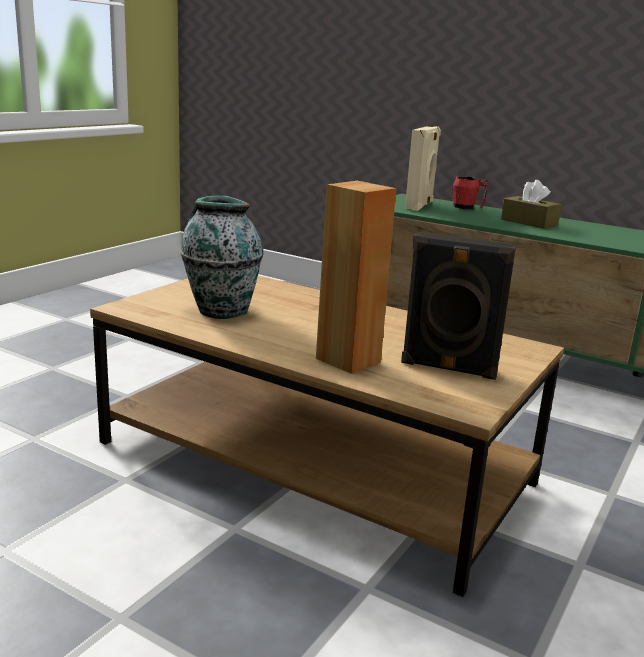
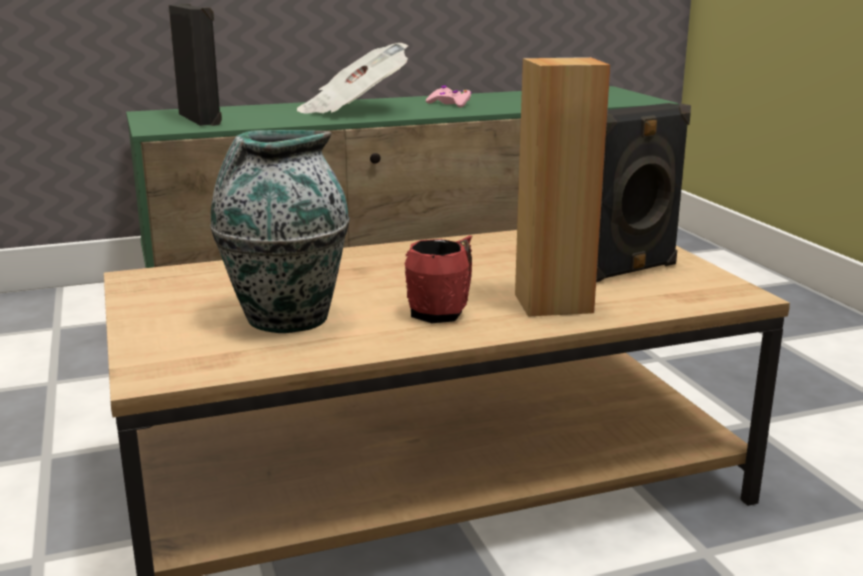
camera: 50 degrees left, 0 degrees up
beige speaker [405,126,441,211] -> black speaker [169,4,222,126]
red mug [452,176,488,209] -> red mug moved to [404,236,472,323]
brown tissue box [501,180,561,229] -> newspaper [297,43,408,113]
none -> pink game controller [426,86,472,108]

